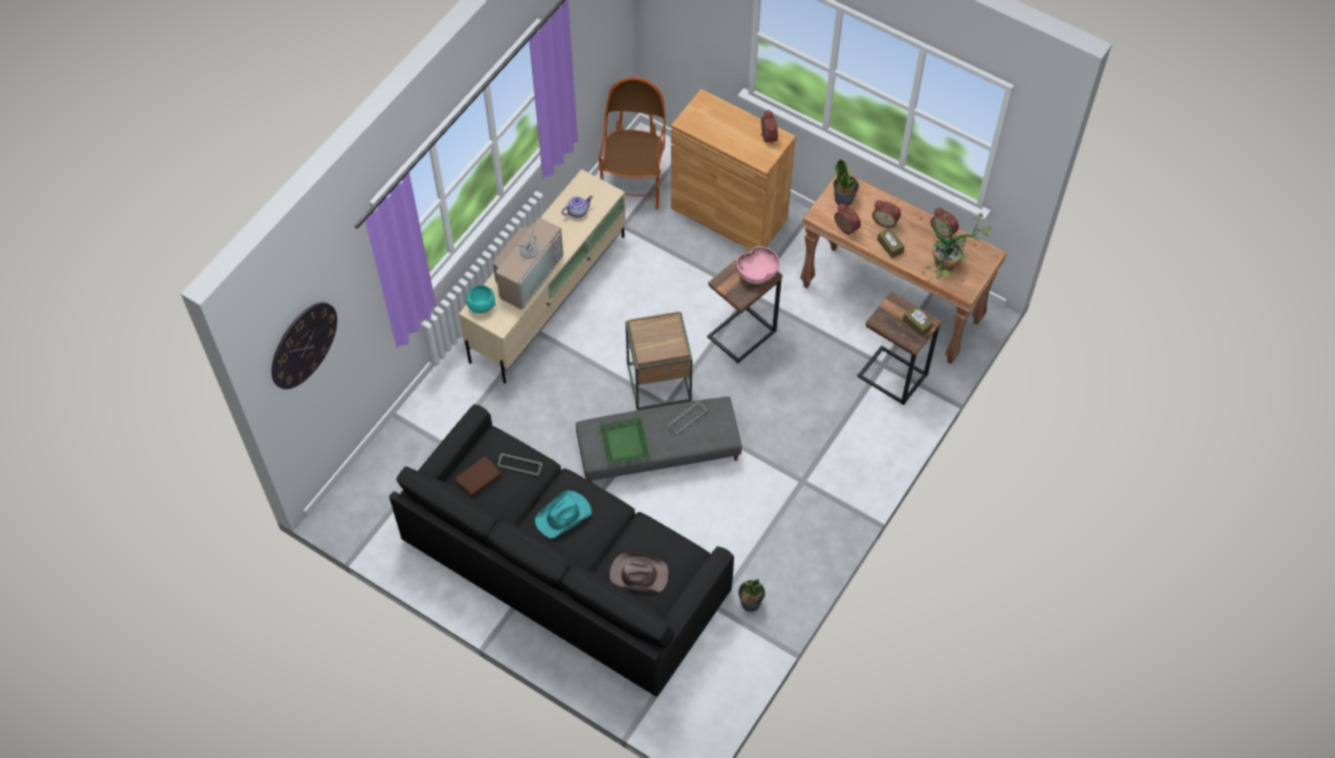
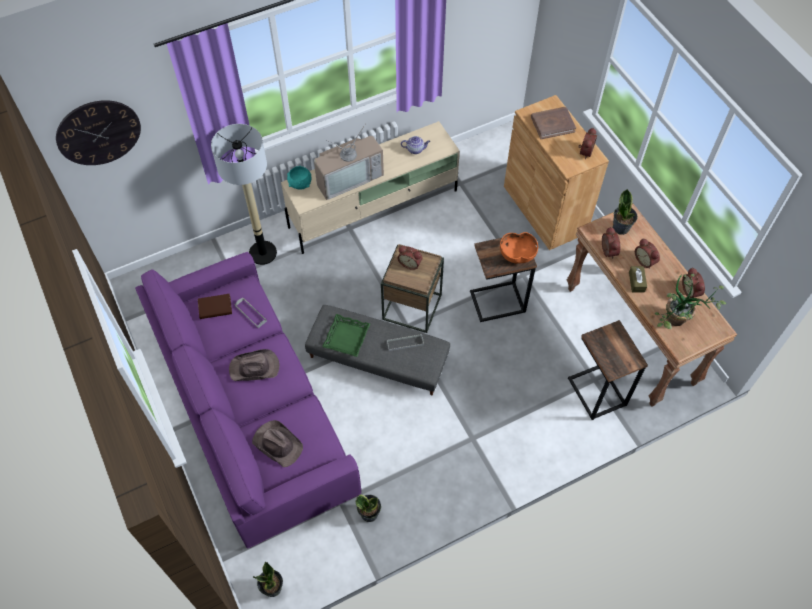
camera: 30 degrees right, 0 degrees up
black sofa [389,404,734,697] -> purple sofa [135,252,361,548]
turquoise hat [535,490,592,539] -> brown hat [229,349,279,381]
armchair [599,77,666,209] -> none
pink bowl [736,246,780,284] -> orange bowl [500,232,538,263]
brown tissue box [903,306,933,337] -> none
none -> floor lamp [211,124,277,265]
none -> potted plant [253,562,283,597]
none -> alarm clock [397,246,423,270]
none -> brown book [531,107,576,139]

